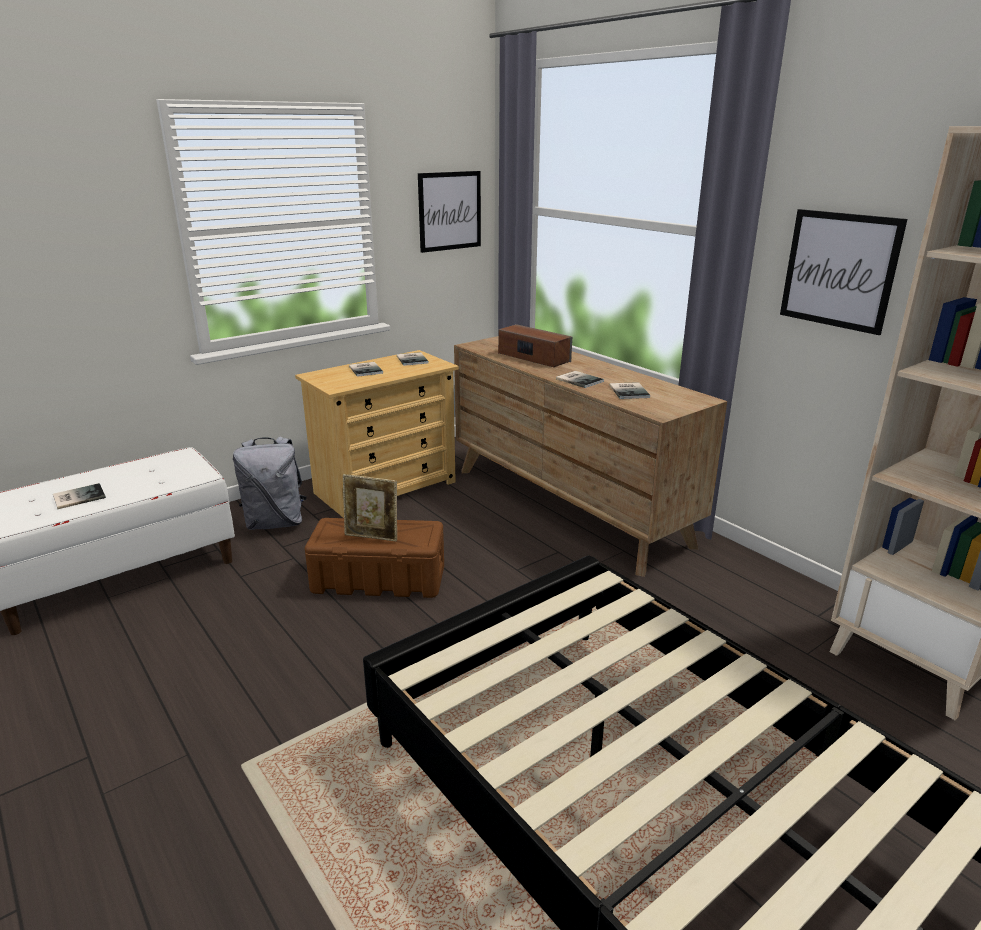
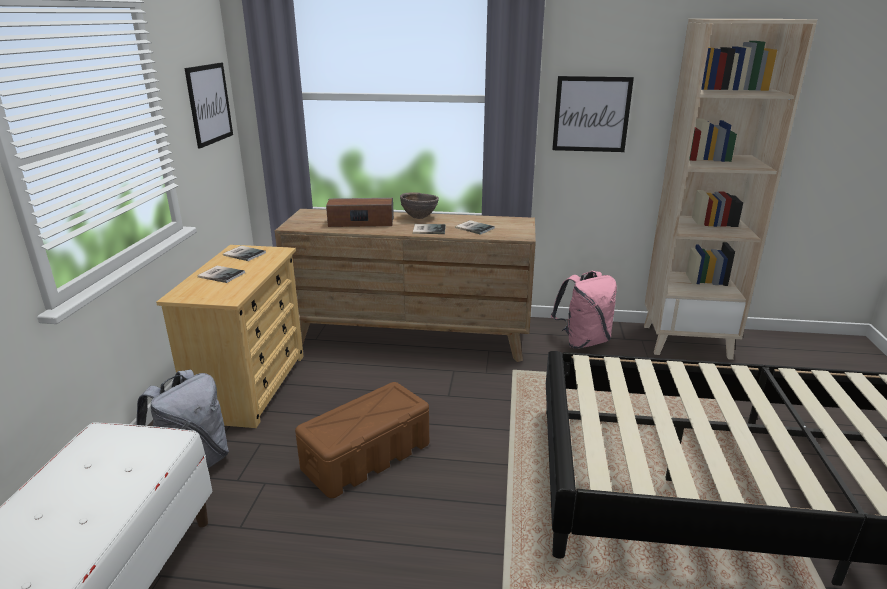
camera: 45 degrees left, 0 degrees up
book [53,483,106,509] -> none
picture frame [343,474,397,542] -> none
none -> brown bowl [400,192,439,219]
none -> pink backpack [551,271,617,349]

